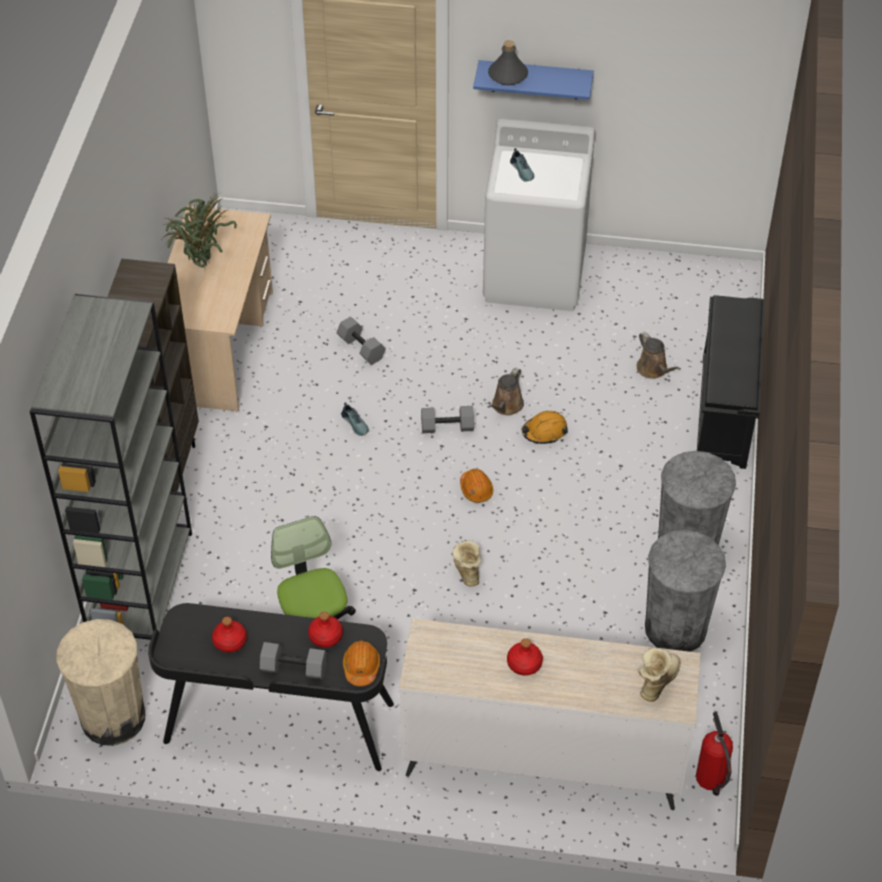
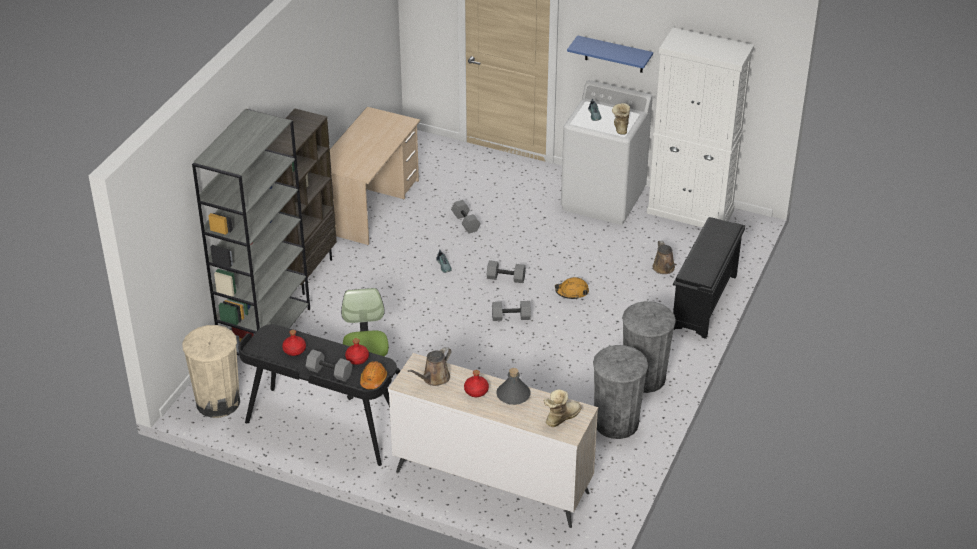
camera: 15 degrees right, 10 degrees down
potted plant [163,194,237,267] -> none
boot [453,540,481,587] -> boot moved to [612,103,630,135]
orange hard hat [460,469,493,503] -> grey dumbbell [492,301,531,321]
grey bottle [488,40,528,85] -> grey bottle moved to [496,368,531,405]
brown watering can [488,368,524,415] -> brown watering can moved to [408,347,451,386]
fire extinguisher [696,712,733,796] -> none
none -> white cabinet [647,28,754,228]

